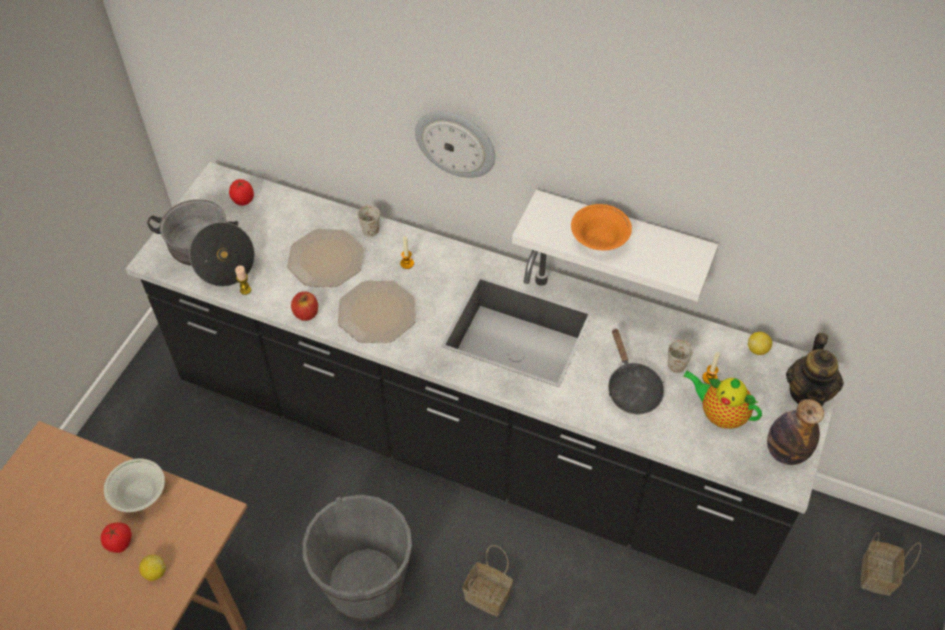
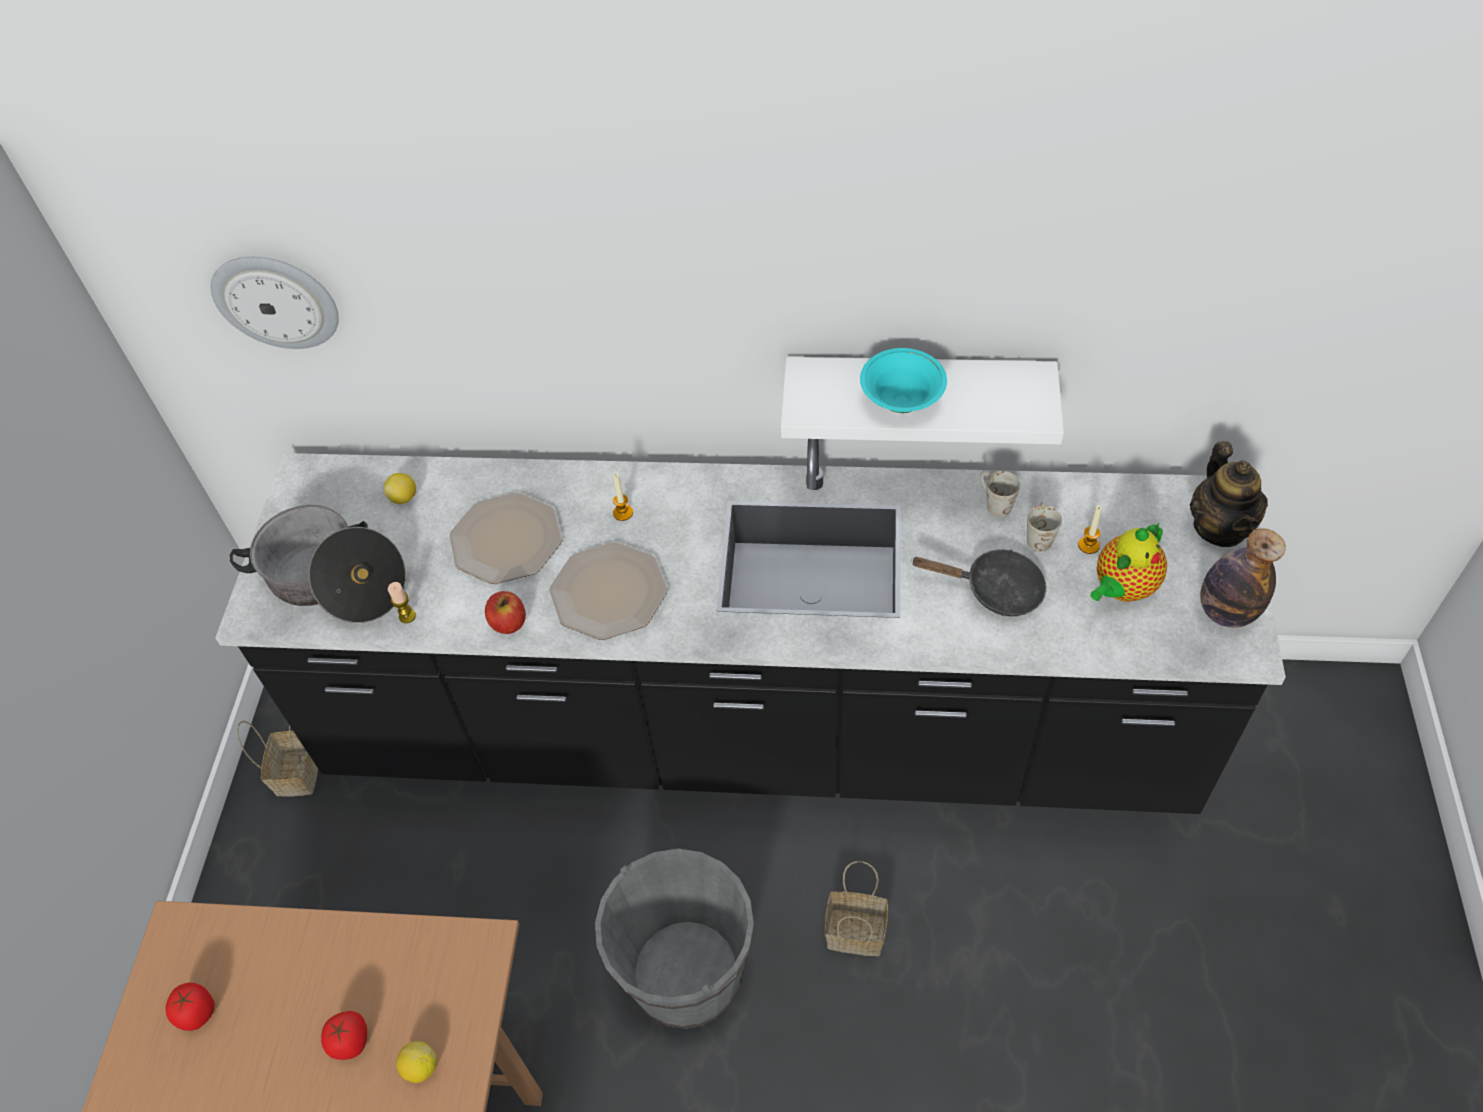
camera: 15 degrees left, 0 degrees up
white bowl [104,459,165,512] -> none
tomato [229,179,254,206] -> tomato moved to [166,983,214,1031]
white mug [358,204,380,237] -> white mug moved to [980,471,1020,518]
wall clock [415,111,495,178] -> wall clock moved to [211,257,339,349]
orange bowl [571,204,632,250] -> turquoise bowl [860,348,947,413]
black frying pan [608,329,664,414] -> black frying pan turned 45 degrees counterclockwise [911,549,1047,616]
teapot [684,370,762,429] -> teapot turned 60 degrees counterclockwise [1090,523,1167,602]
lemon [748,332,772,355] -> lemon moved to [384,473,416,504]
basket [861,532,921,596] -> basket moved to [237,720,318,796]

